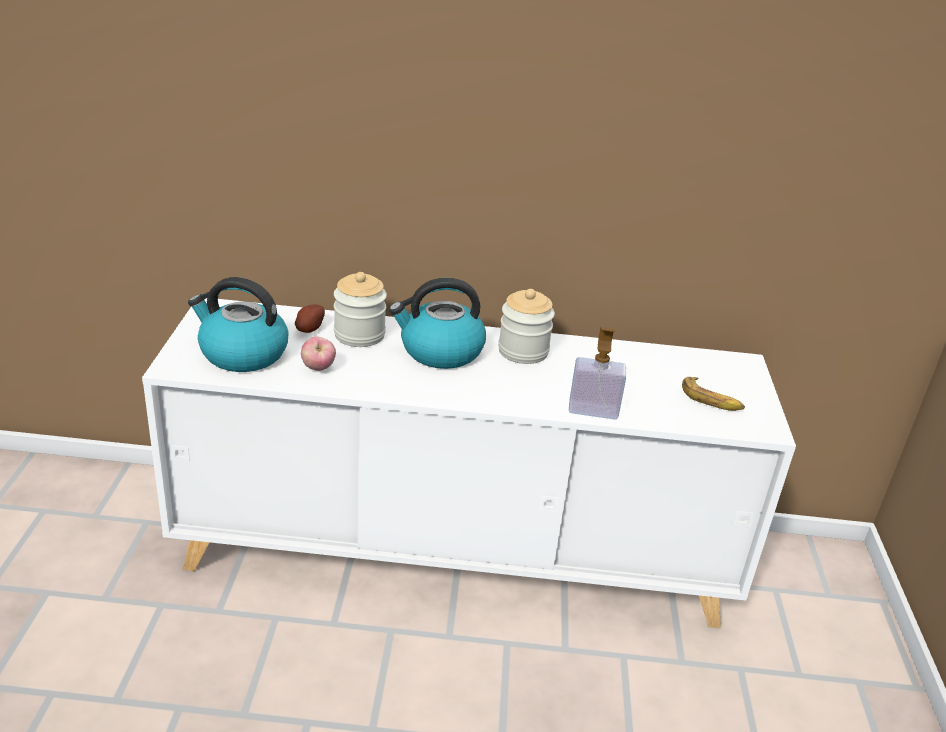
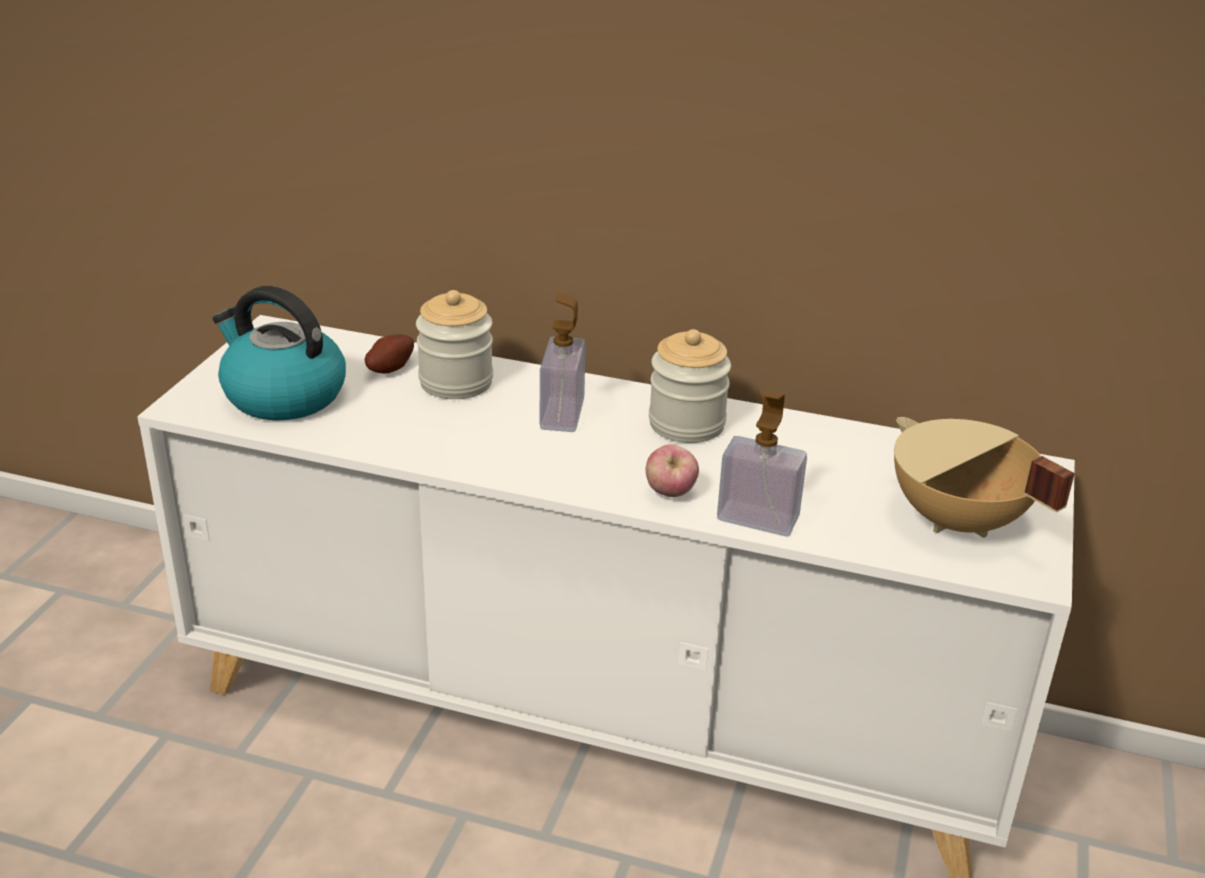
camera: 15 degrees right, 0 degrees up
apple [301,336,336,371] -> apple moved to [645,444,699,497]
kettle [389,278,486,369] -> soap dispenser [540,293,586,432]
banana [682,377,745,411] -> beige cooking pot [894,417,1075,538]

